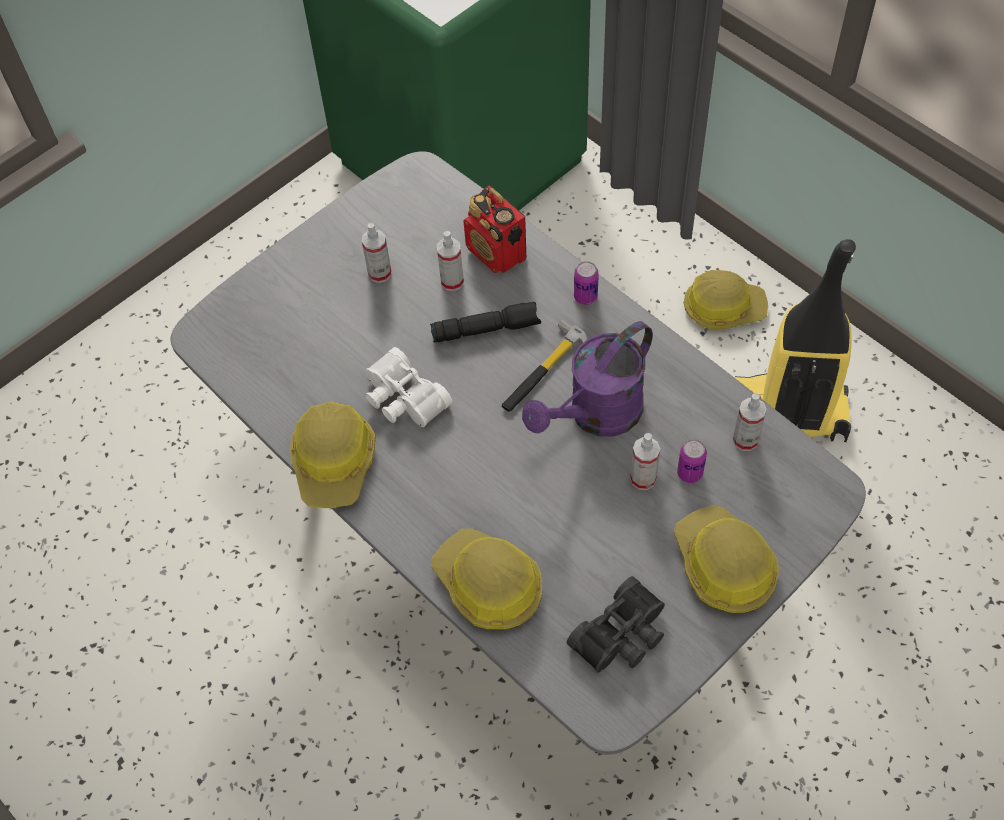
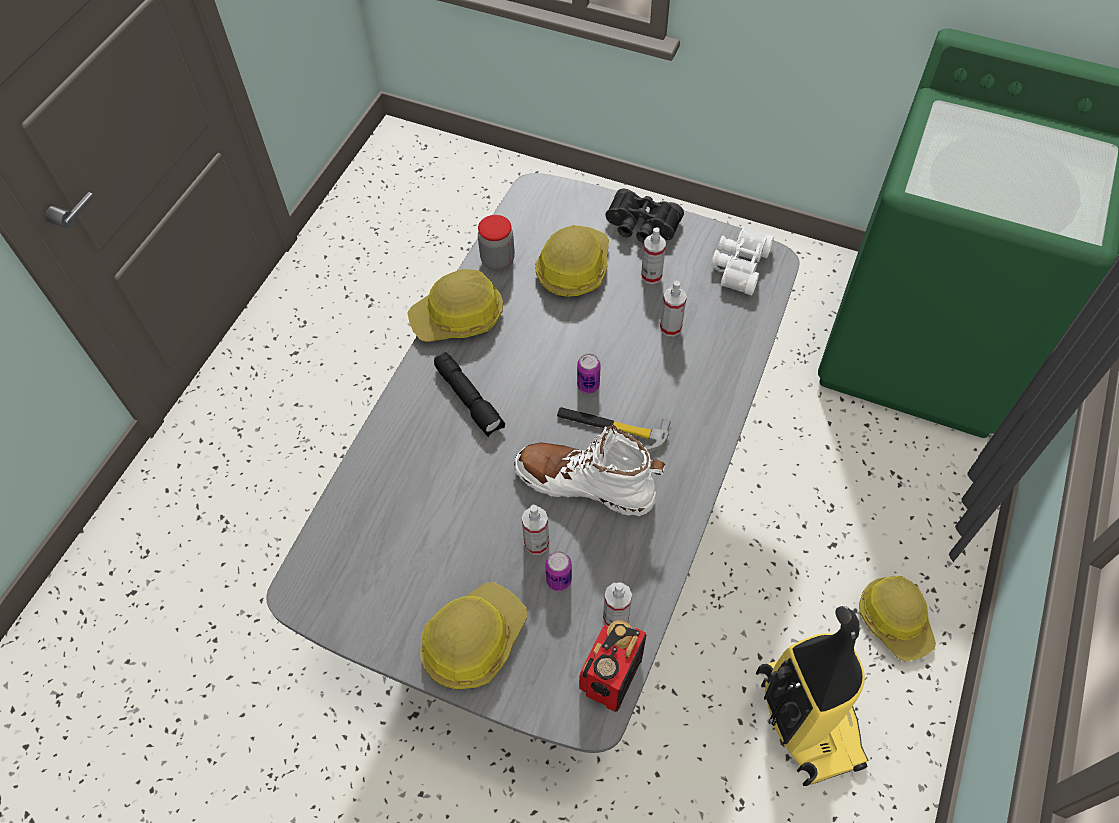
camera: 65 degrees right, 0 degrees up
white binoculars [365,347,452,427] -> white binoculars moved to [711,227,774,295]
black flashlight [430,302,541,343] -> black flashlight moved to [434,352,505,437]
hard hat [431,529,542,629] -> hard hat moved to [535,225,609,297]
radio [463,186,526,273] -> radio moved to [579,620,647,712]
purple watering can [522,321,653,437] -> white boot [514,425,666,517]
black binoculars [566,576,665,673] -> black binoculars moved to [605,188,684,243]
can [574,261,599,305] -> can moved to [577,354,601,394]
none -> jar [478,215,515,270]

